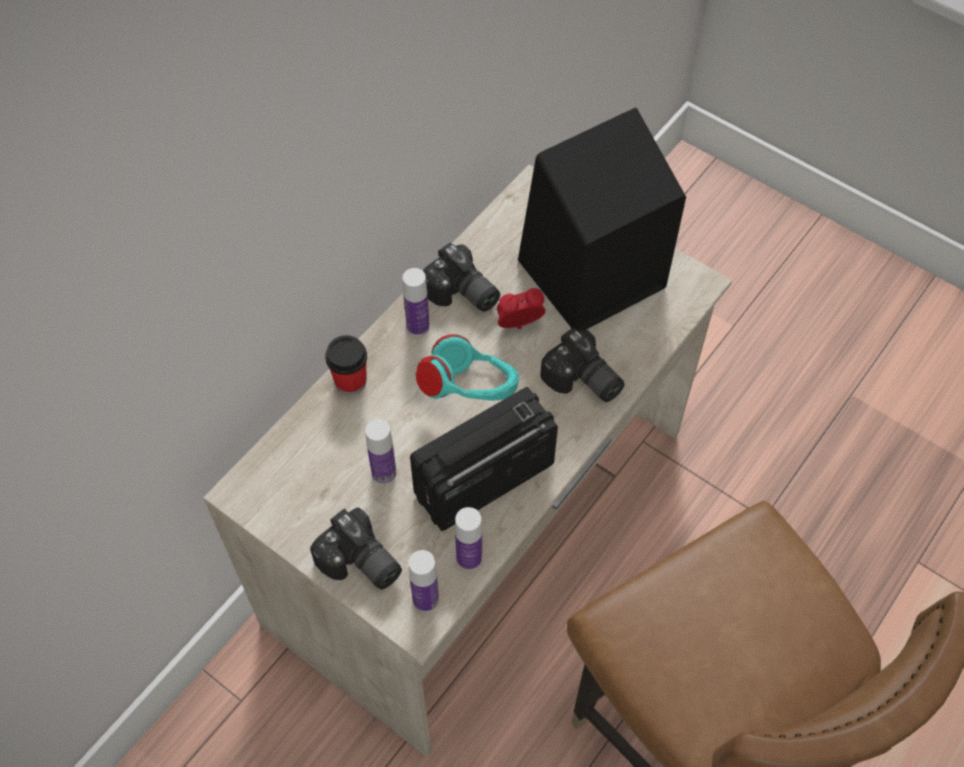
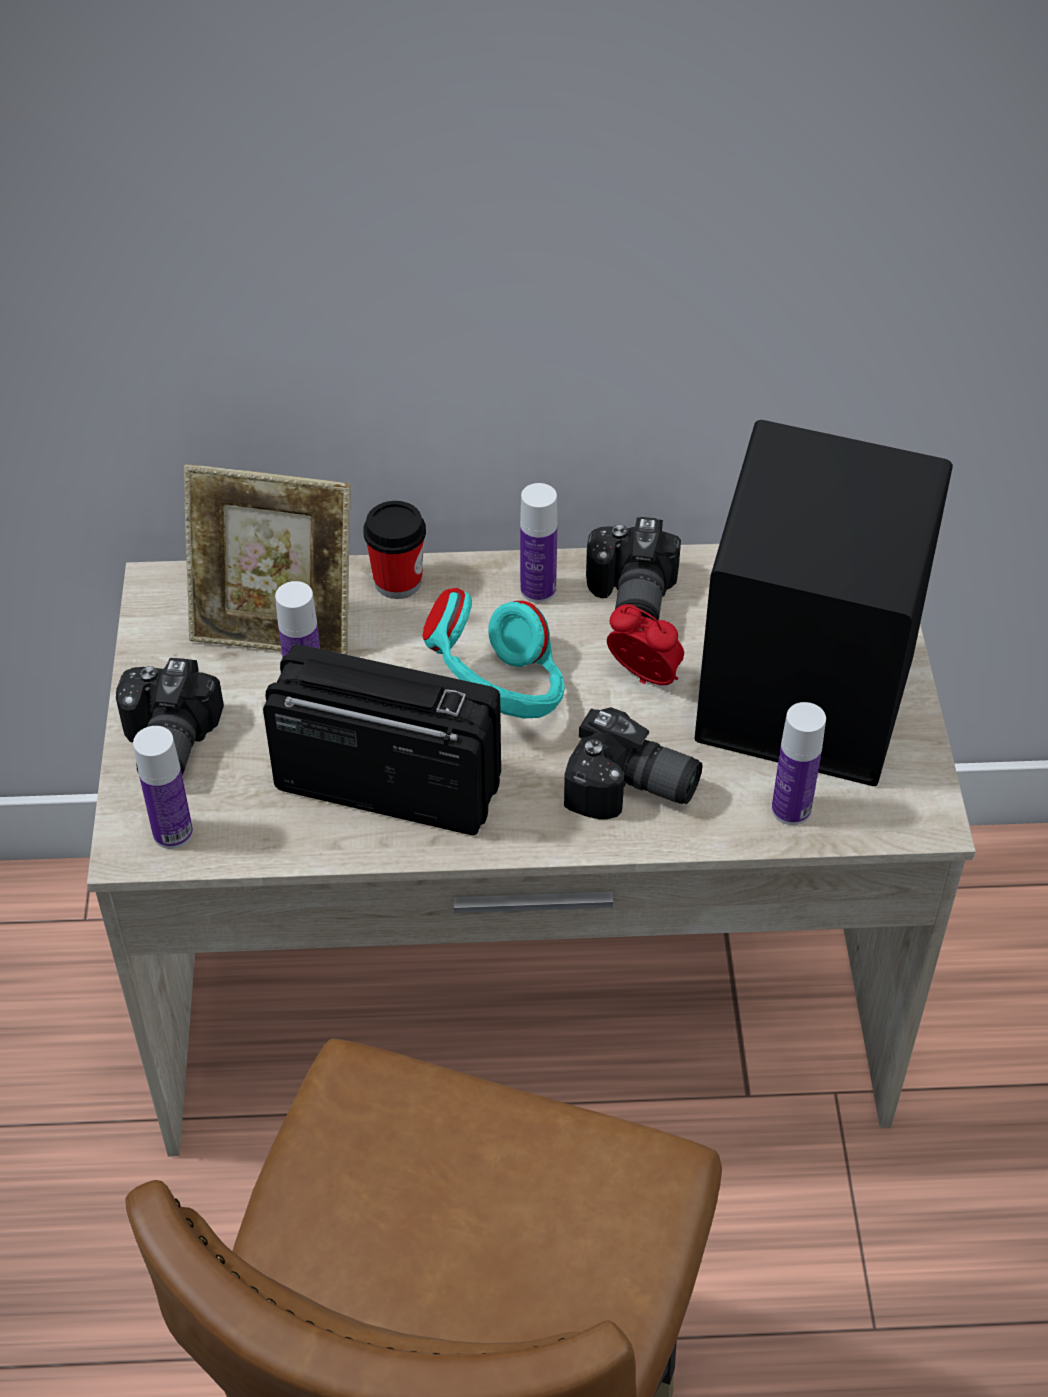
camera: 50 degrees right, 10 degrees down
bottle [455,507,482,570] -> bottle moved to [772,702,826,825]
camera [540,327,625,402] -> camera turned 75 degrees counterclockwise [564,707,702,820]
none -> picture frame [184,464,351,655]

